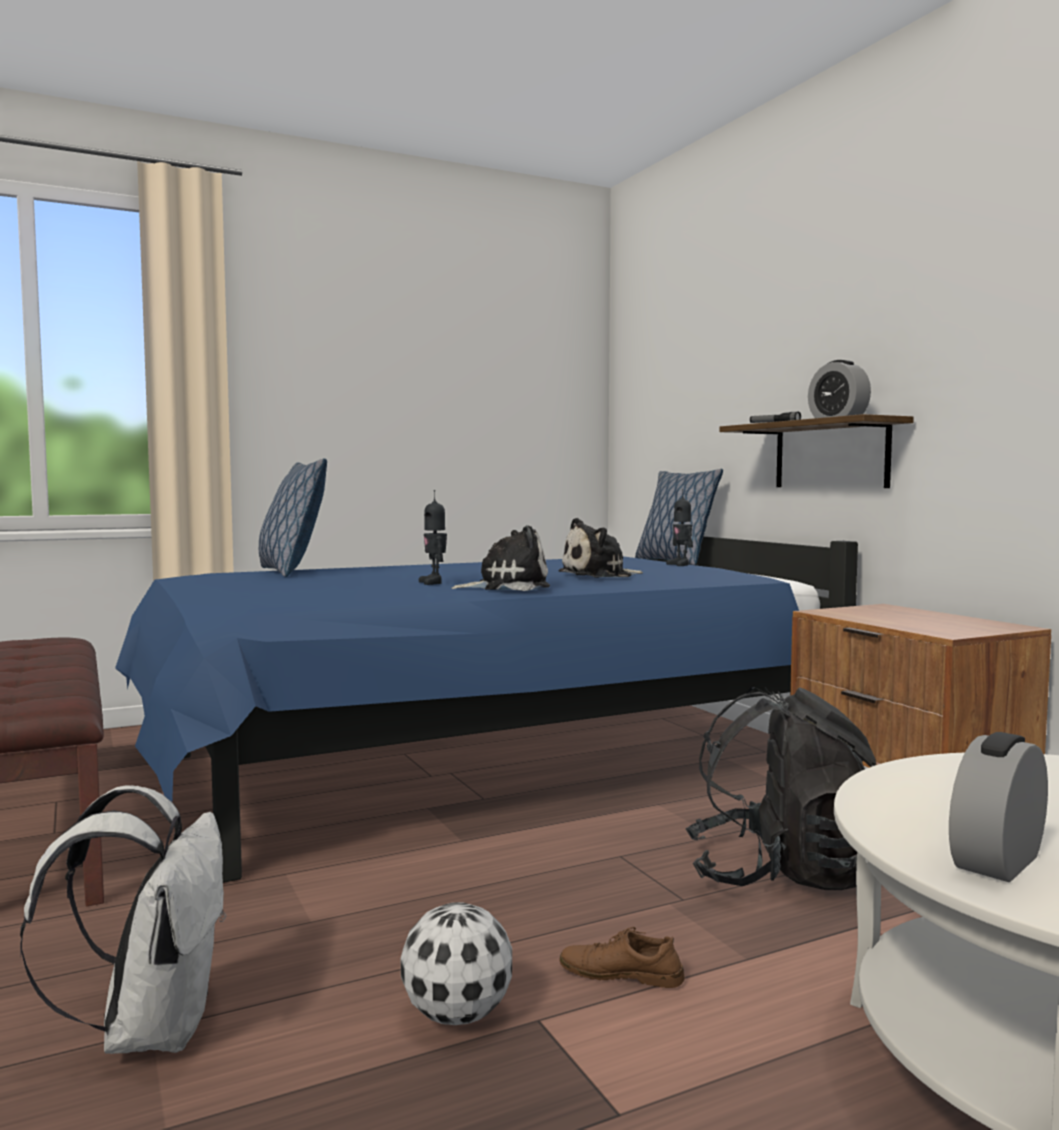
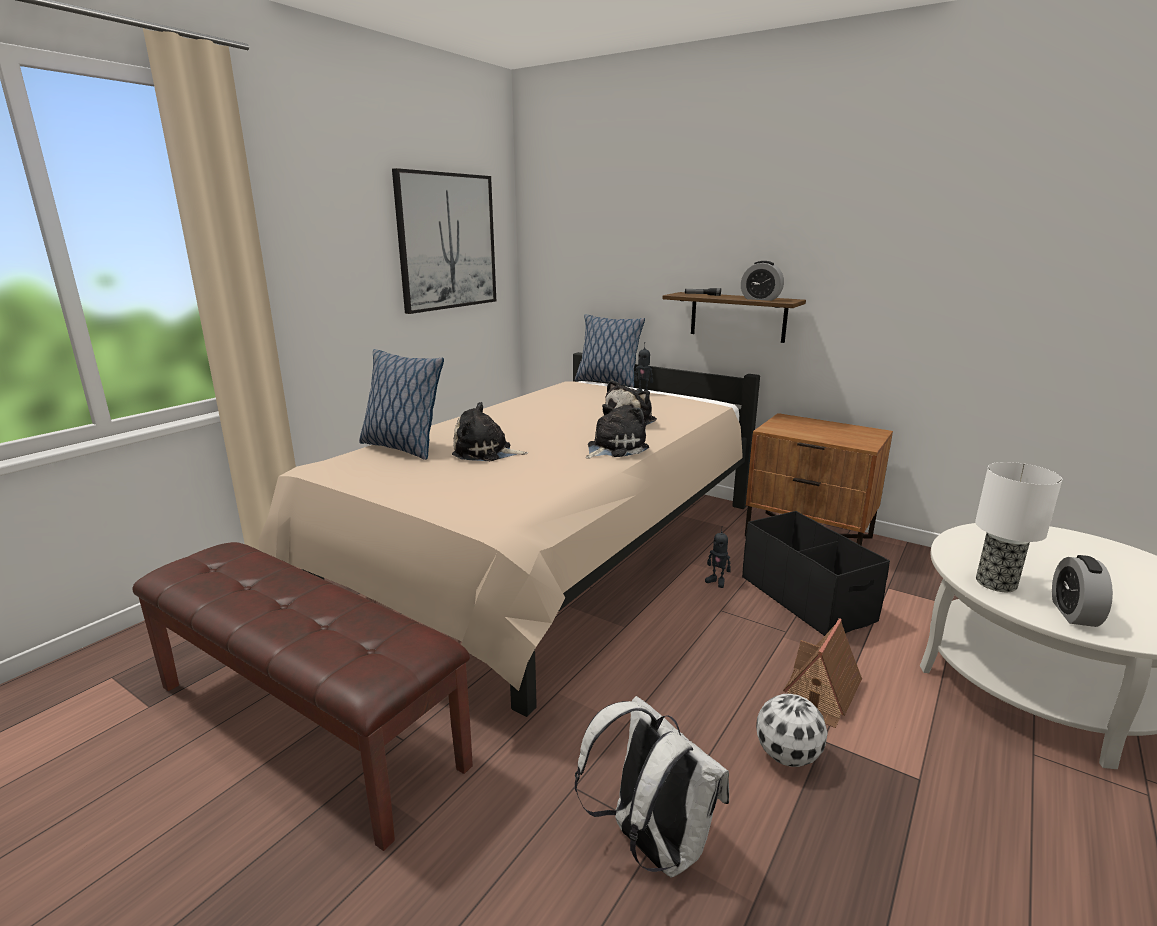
camera: 30 degrees left, 15 degrees up
blue bed [115,536,858,883] -> beige bed [258,352,760,717]
toy robot [419,490,447,585] -> toy robot moved to [705,526,731,588]
brown shoe [559,927,685,988] -> toy house [783,618,862,728]
black backpack [685,687,876,890] -> black storage box [742,511,890,636]
none -> picture [392,168,496,314]
none -> plush toy [452,402,528,461]
none -> table lamp [975,462,1062,592]

